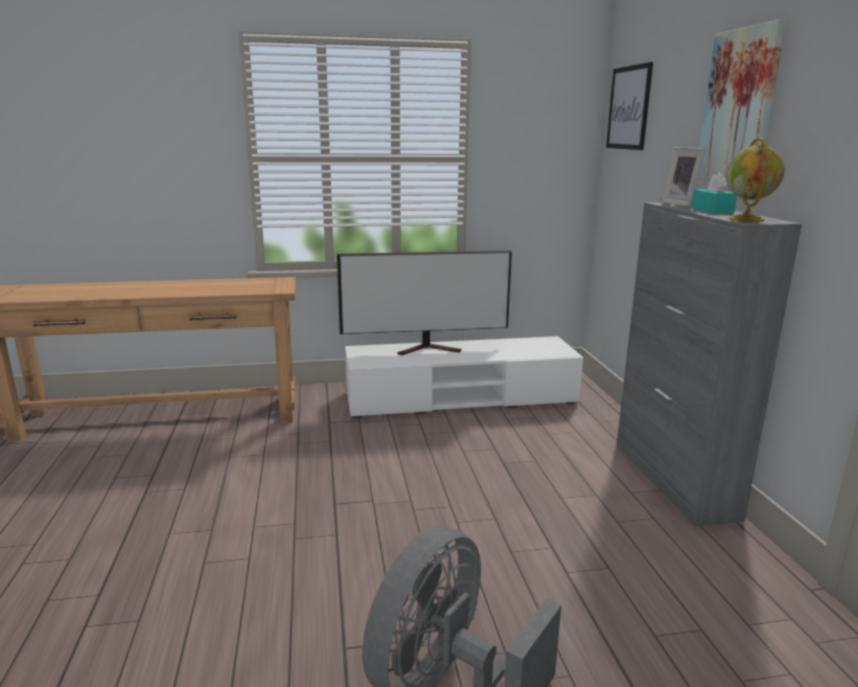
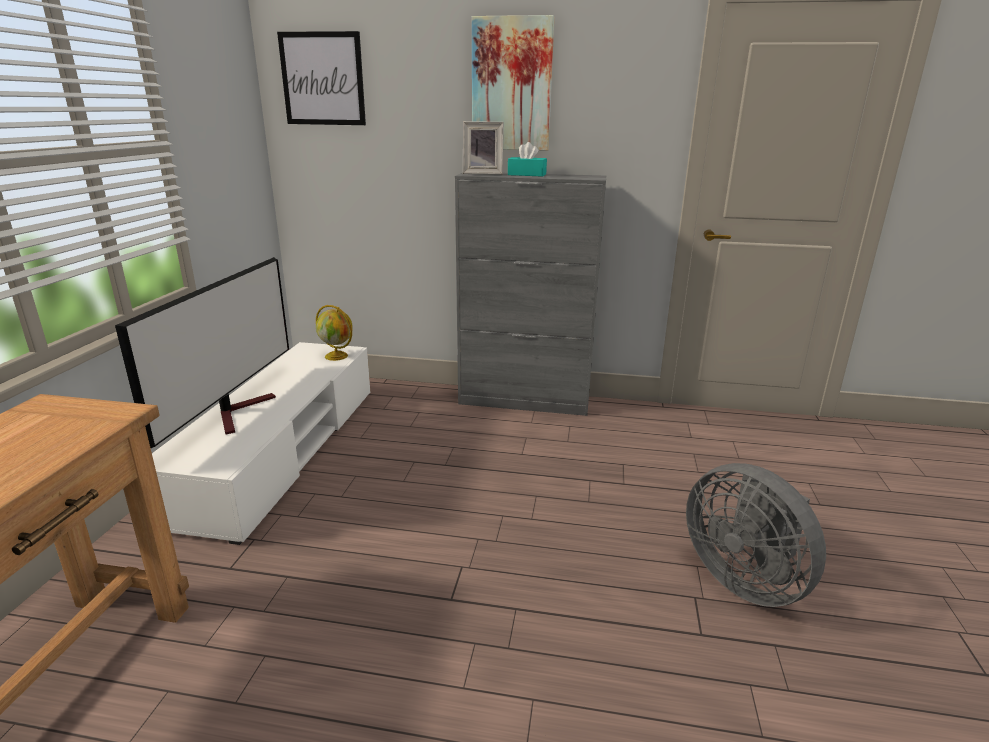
camera: 70 degrees left, 5 degrees up
globe [726,137,785,222] -> globe moved to [316,305,353,361]

